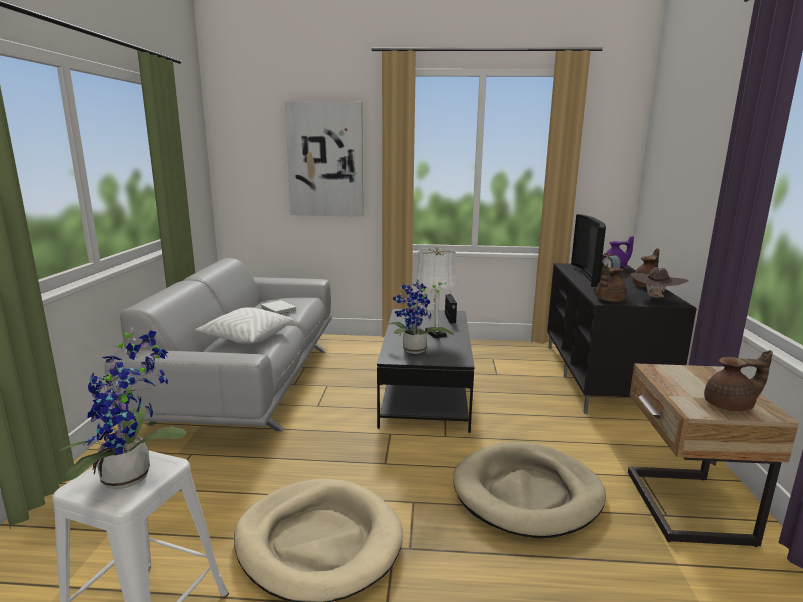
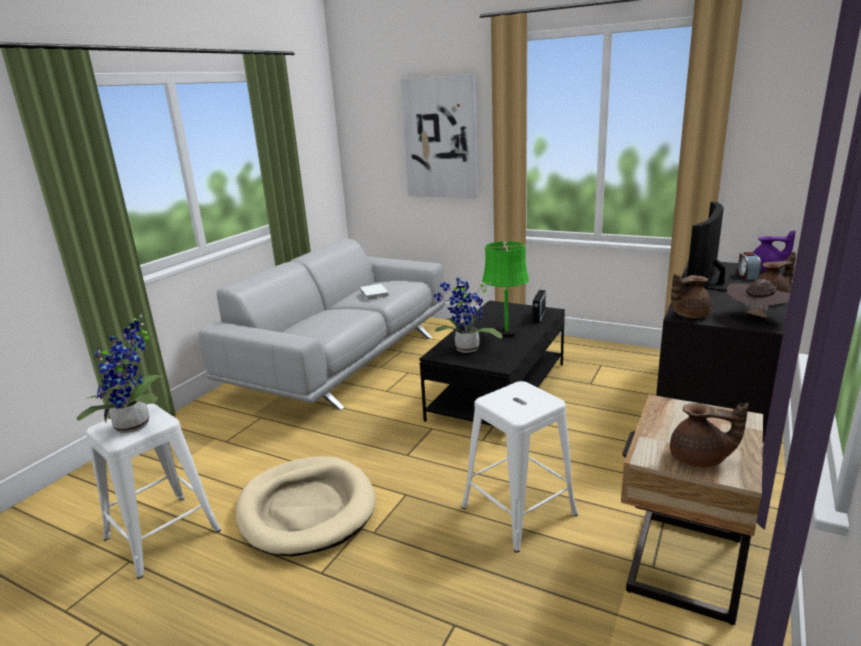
camera: 25 degrees right, 5 degrees up
white pillow [195,307,293,344] -> none
white table lamp [414,247,458,338] -> green table lamp [482,241,529,338]
beige dog bed [453,442,606,538] -> white stool [461,381,578,553]

